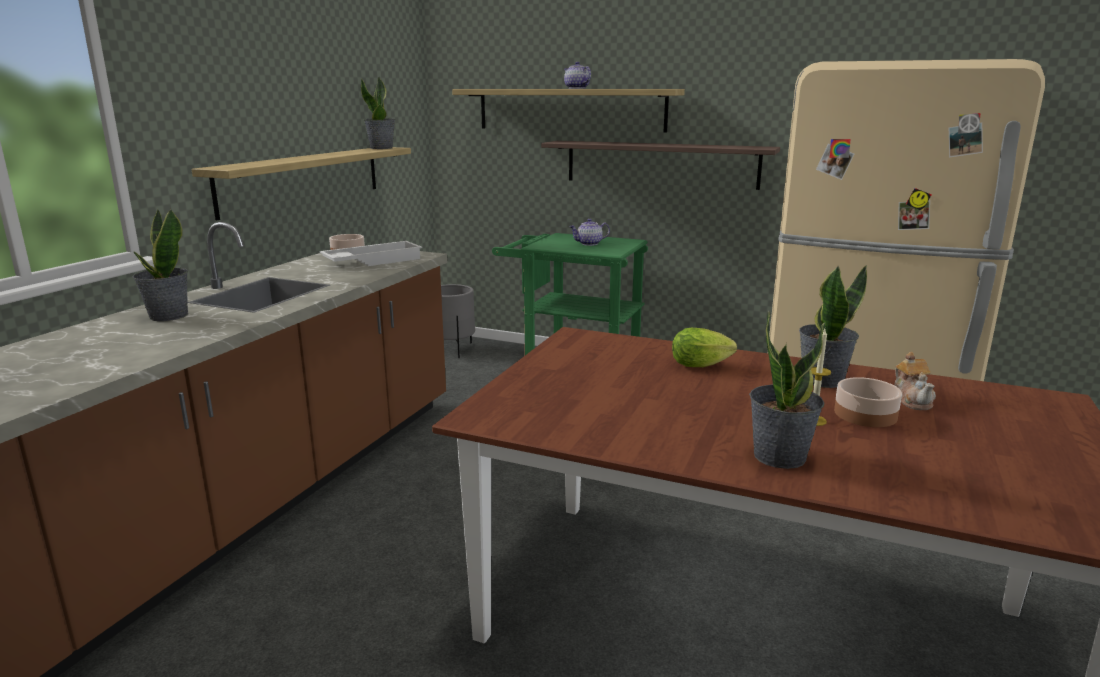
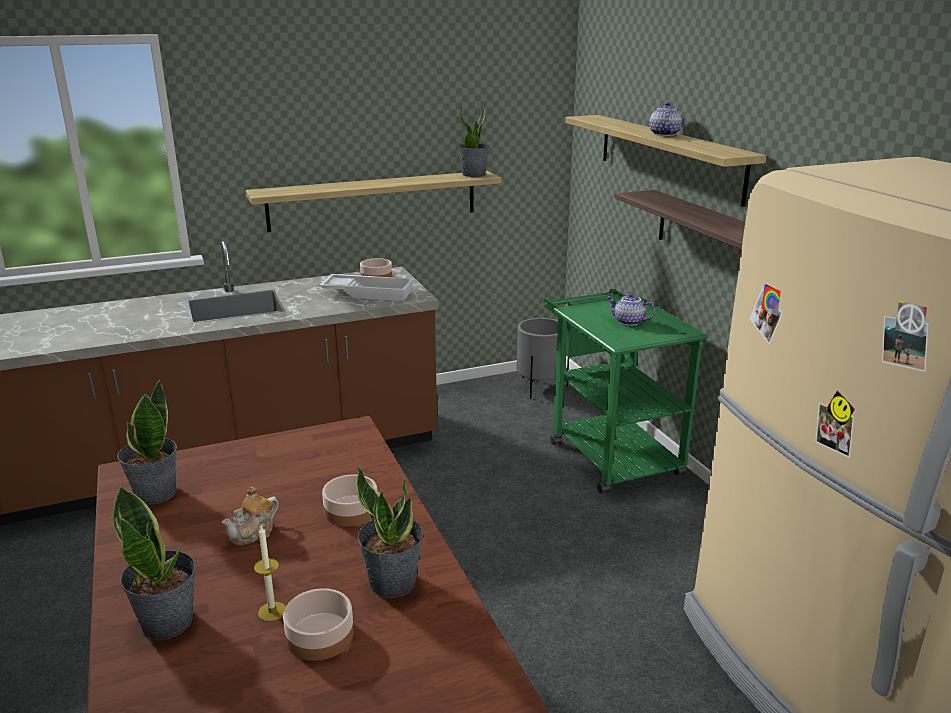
camera: 45 degrees right, 5 degrees up
potted plant [133,208,188,321] -> potted plant moved to [117,380,177,505]
lettuce [672,328,737,367] -> bowl [322,474,377,527]
teapot [894,352,936,410] -> teapot moved to [222,487,279,546]

